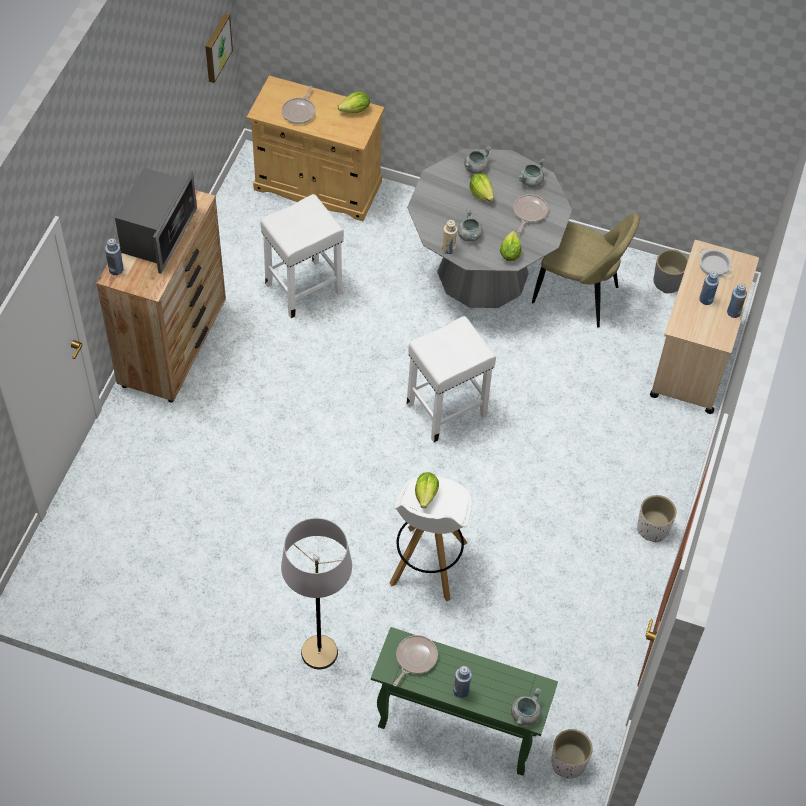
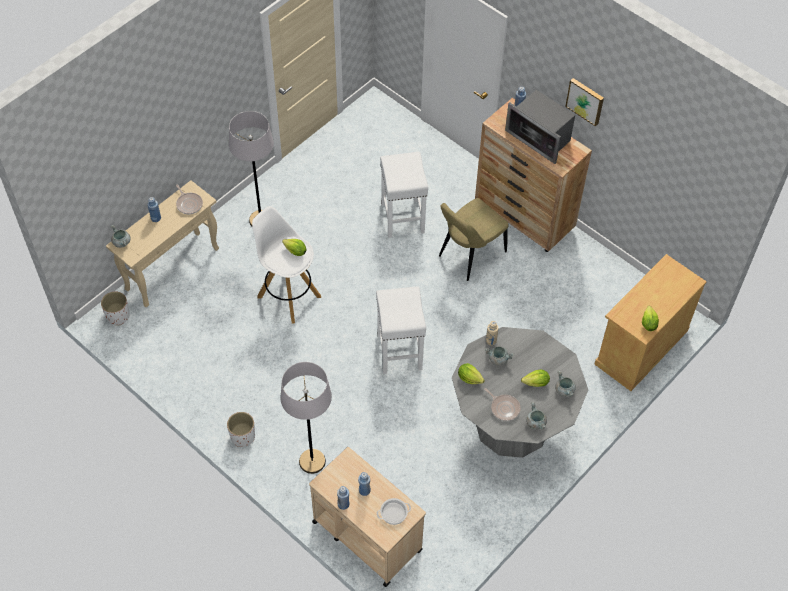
camera: 115 degrees right, 0 degrees up
picture [205,13,233,83] -> picture moved to [565,78,604,126]
white stool [260,194,344,318] -> white stool moved to [380,152,428,238]
frying pan [282,86,316,124] -> none
green console table [371,627,558,776] -> beige console table [106,180,219,307]
beige chair [532,213,640,328] -> beige chair moved to [439,198,509,281]
grey planter [653,249,688,293] -> none
none -> grey floor lamp [280,362,332,474]

